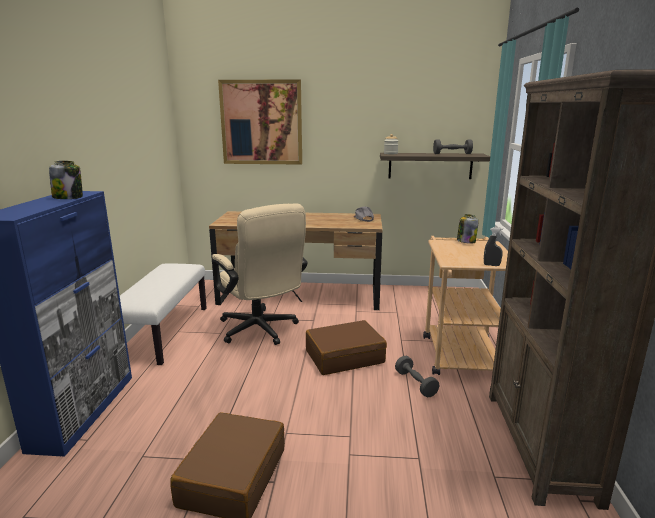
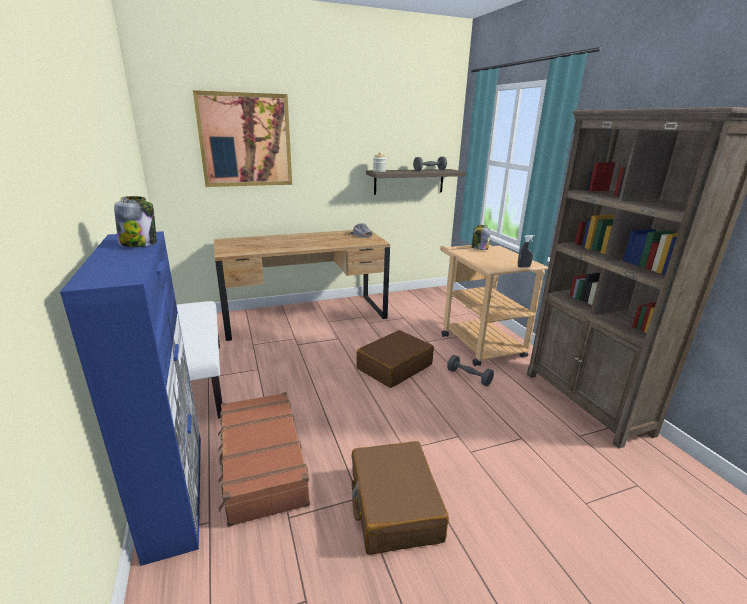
camera: 25 degrees left, 5 degrees up
beige office chair [212,203,307,345] -> none
none -> brown suitcase [218,392,310,527]

